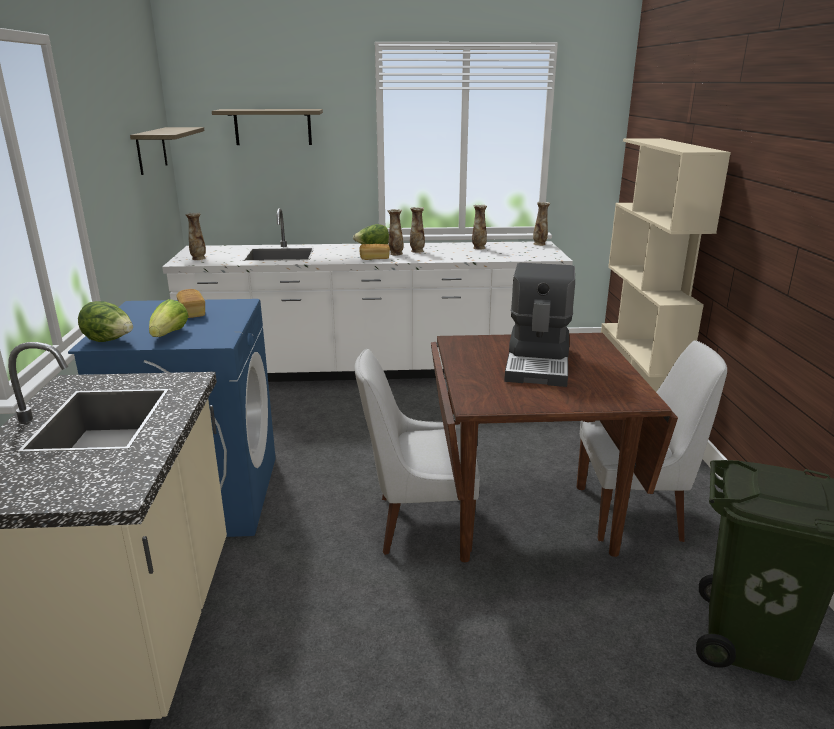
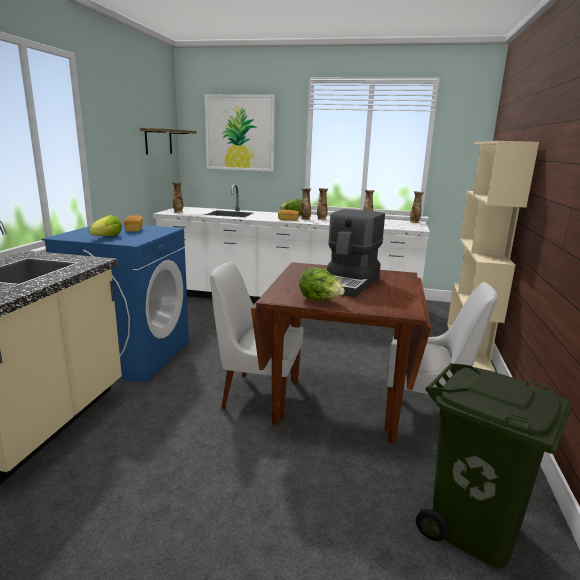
camera: 15 degrees right, 5 degrees down
lettuce [78,301,133,342] -> lettuce moved to [299,267,345,301]
shelf [212,109,323,145] -> picture [205,94,275,171]

